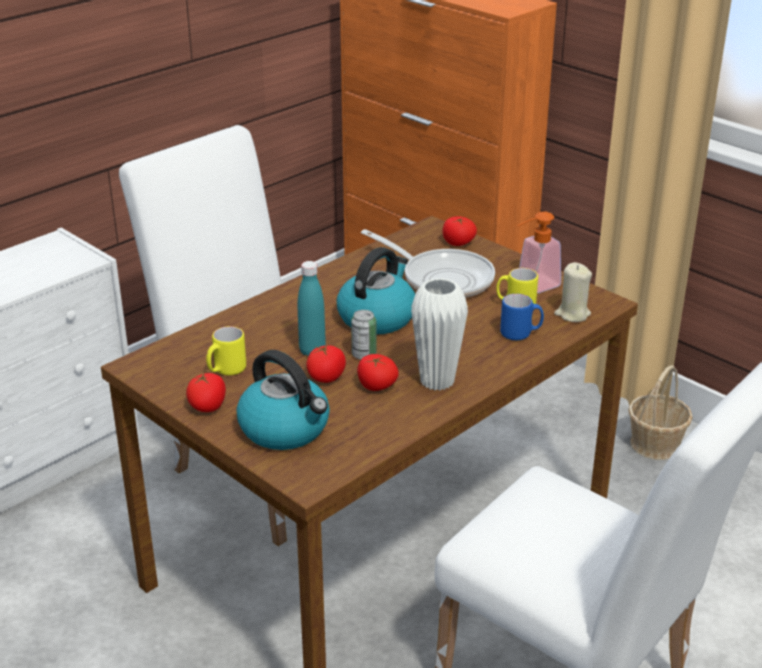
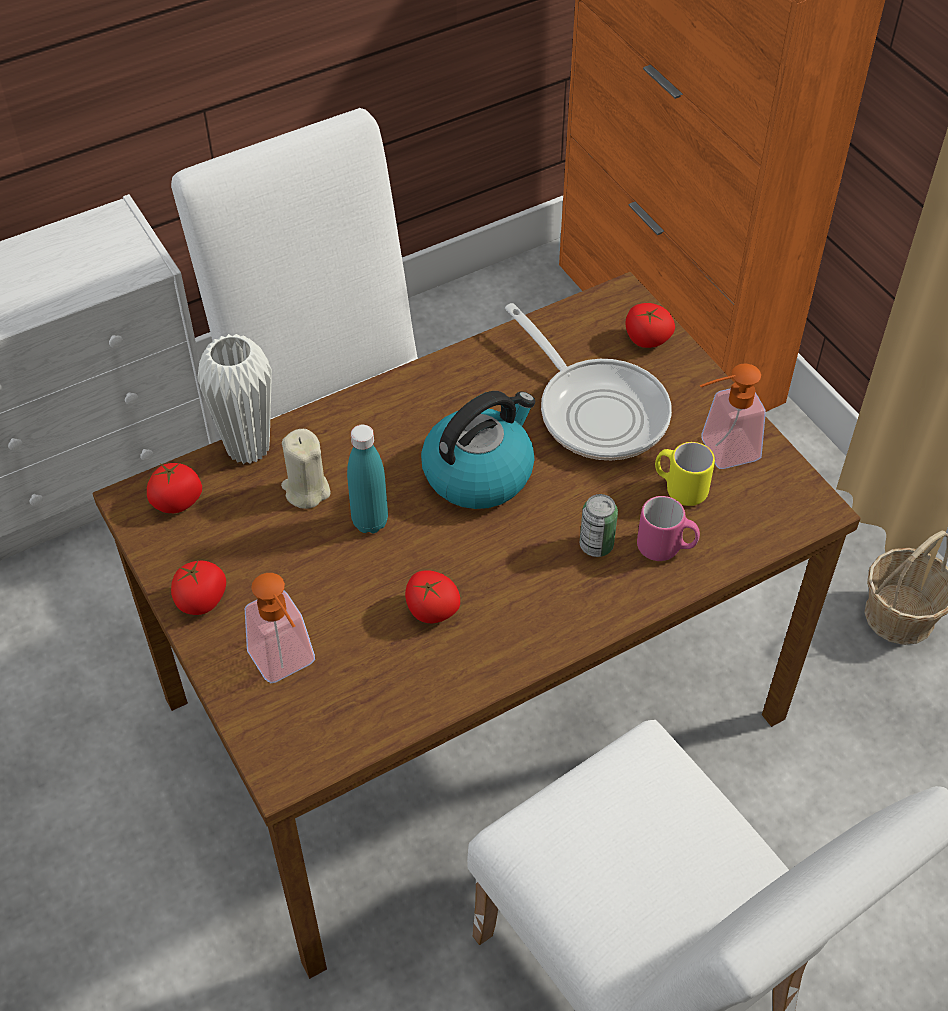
camera: 15 degrees right, 20 degrees up
yellow mug [206,326,246,375] -> none
kettle [237,350,330,450] -> soap dispenser [245,573,315,683]
tomato [306,345,346,383] -> tomato moved to [147,463,202,513]
can [351,310,376,360] -> can moved to [579,494,618,557]
white vase [411,278,468,390] -> white vase moved to [197,334,272,464]
blue mug [500,294,544,340] -> pink mug [637,496,700,561]
beige candle [554,262,592,322] -> beige candle moved to [281,429,331,509]

